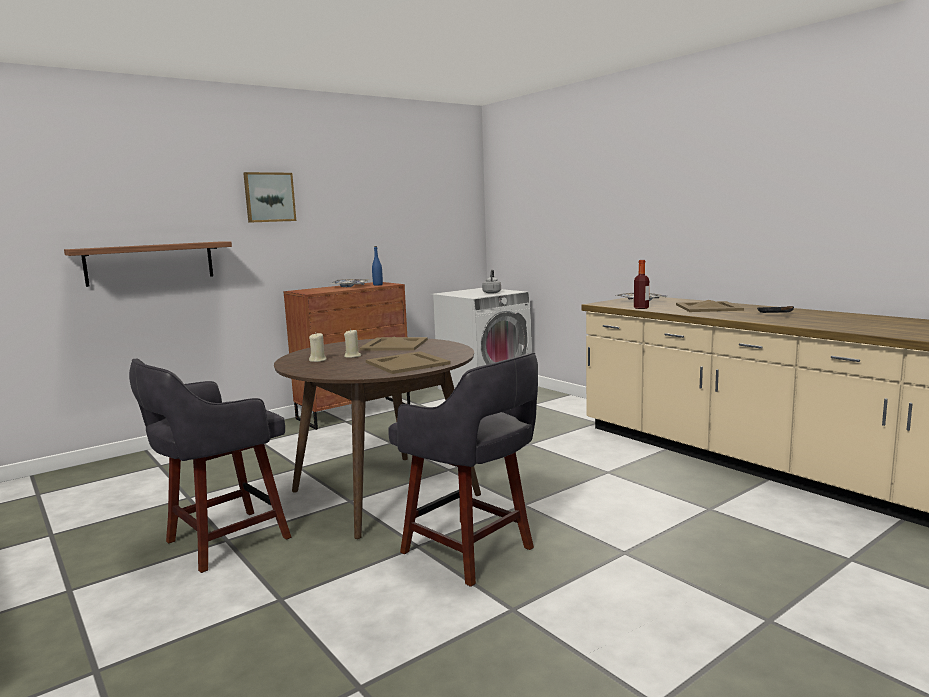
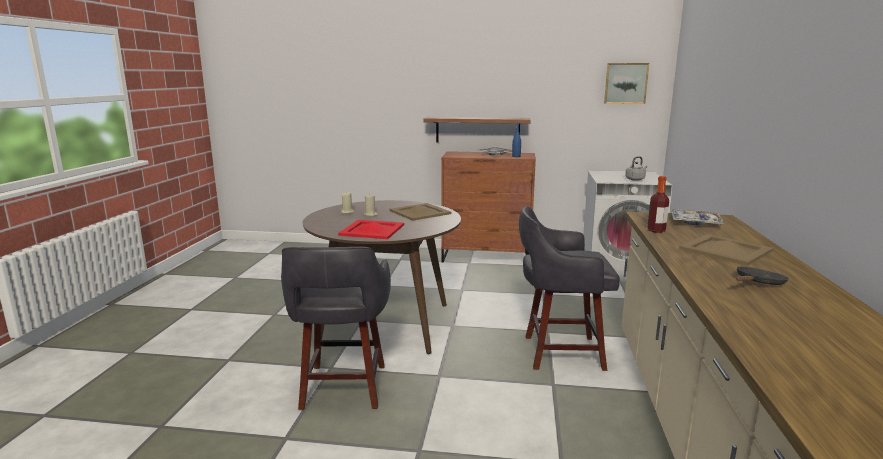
camera: 45 degrees right, 5 degrees up
shelf [64,241,232,287] -> shelf moved to [424,117,531,142]
grey stool [129,359,291,573] -> grey stool moved to [519,206,620,371]
picture [243,172,296,223] -> picture moved to [604,63,649,104]
beige tray [366,351,450,374] -> red tray [338,220,404,239]

